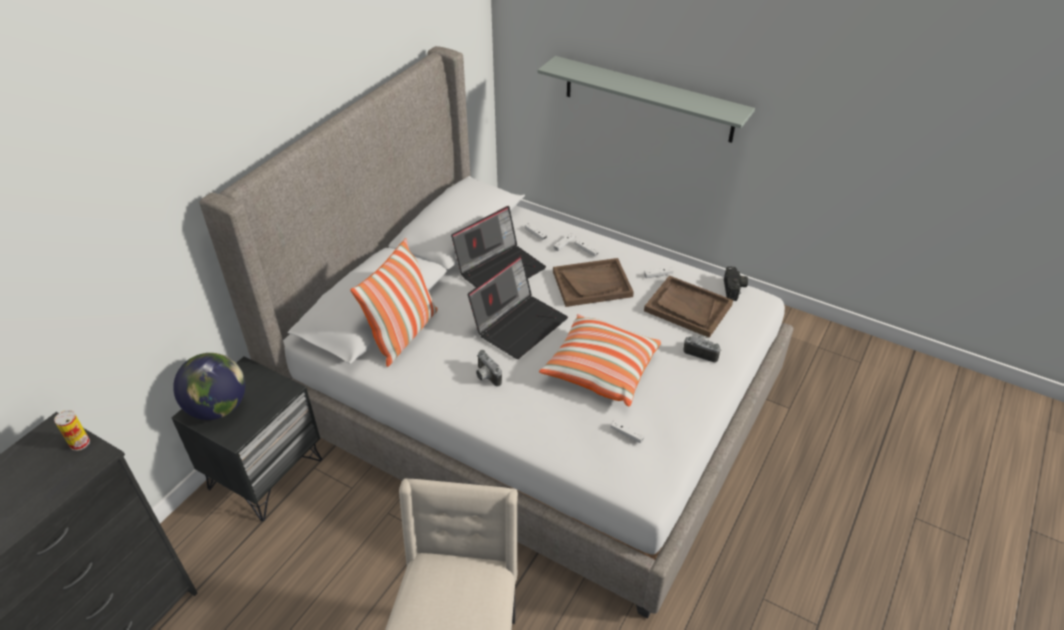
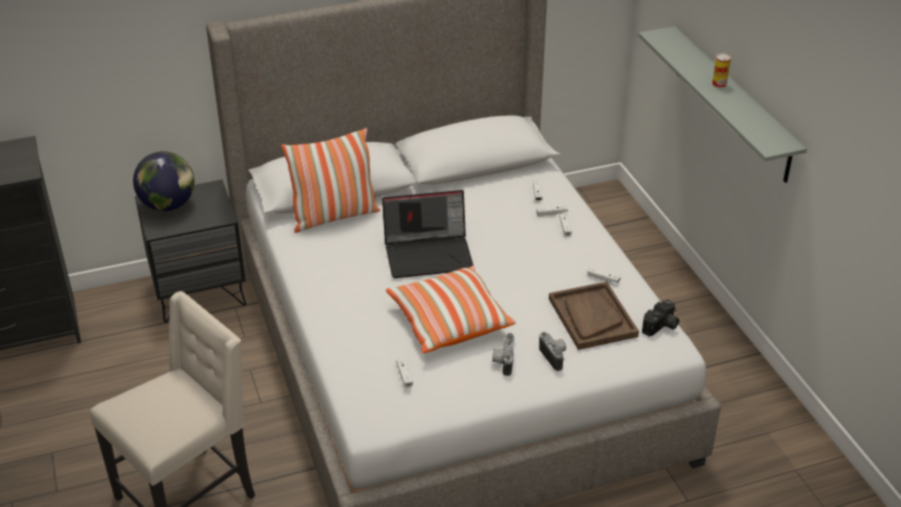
camera: 40 degrees right, 5 degrees down
can [54,410,90,451] -> can moved to [712,53,731,88]
laptop [451,206,546,287] -> none
camera [476,350,502,386] -> camera moved to [492,333,514,376]
brown tray [553,258,634,307] -> none

